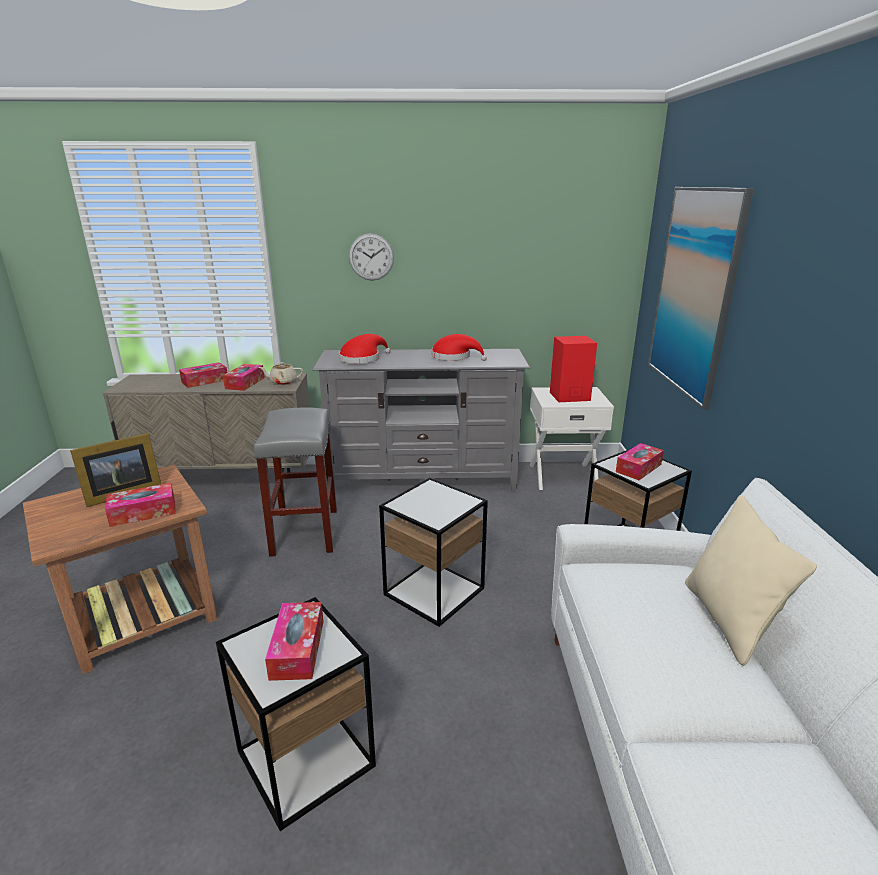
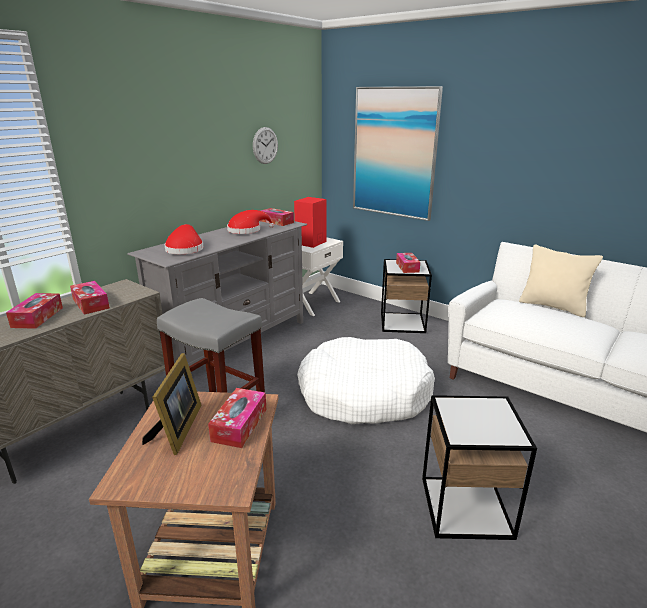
camera: 50 degrees left, 0 degrees up
beige teapot [259,362,303,385] -> none
tissue box [265,602,324,681] -> tissue box moved to [261,208,294,226]
wall clock [349,233,394,281] -> wall clock moved to [253,127,278,164]
side table [379,478,488,627] -> white dog bed [297,337,435,424]

